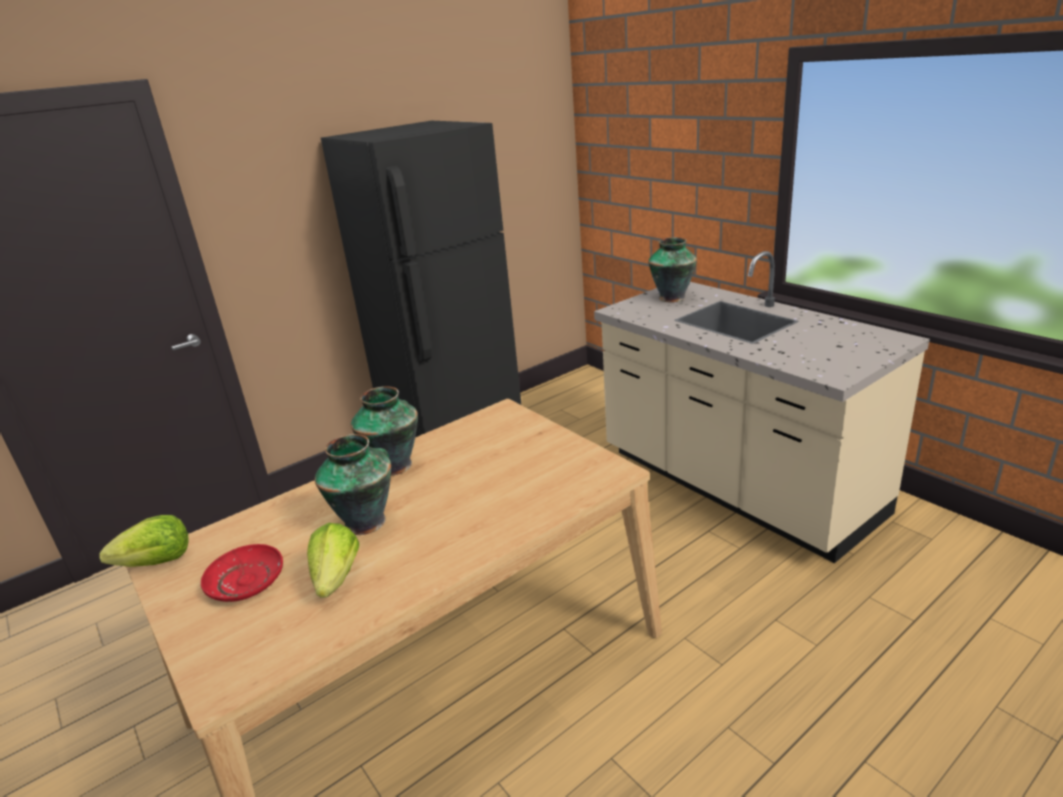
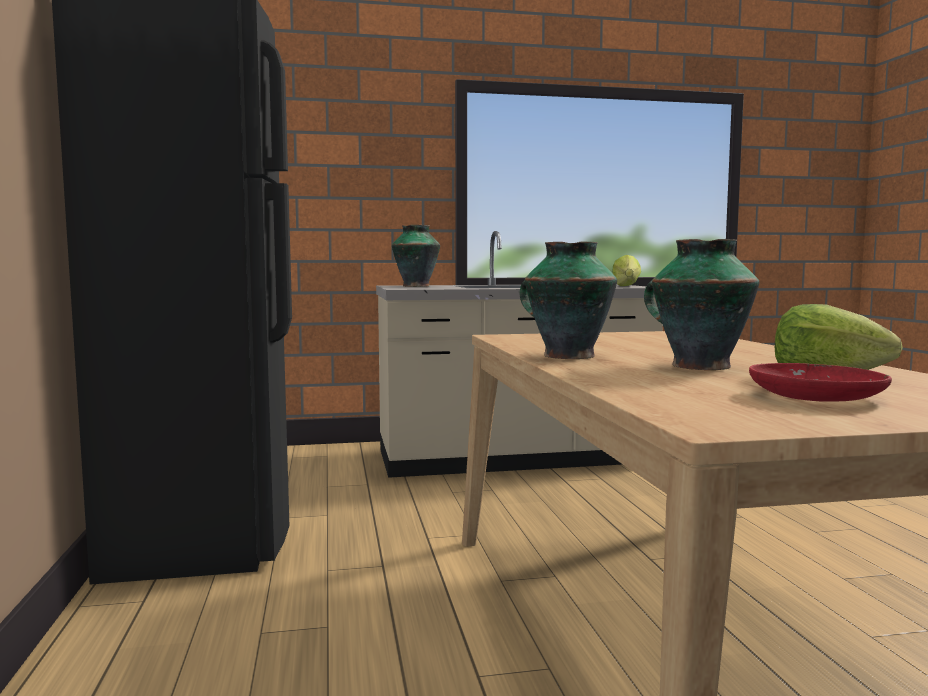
camera: 65 degrees left, 20 degrees down
lettuce [100,515,189,567] -> lettuce moved to [612,255,641,286]

